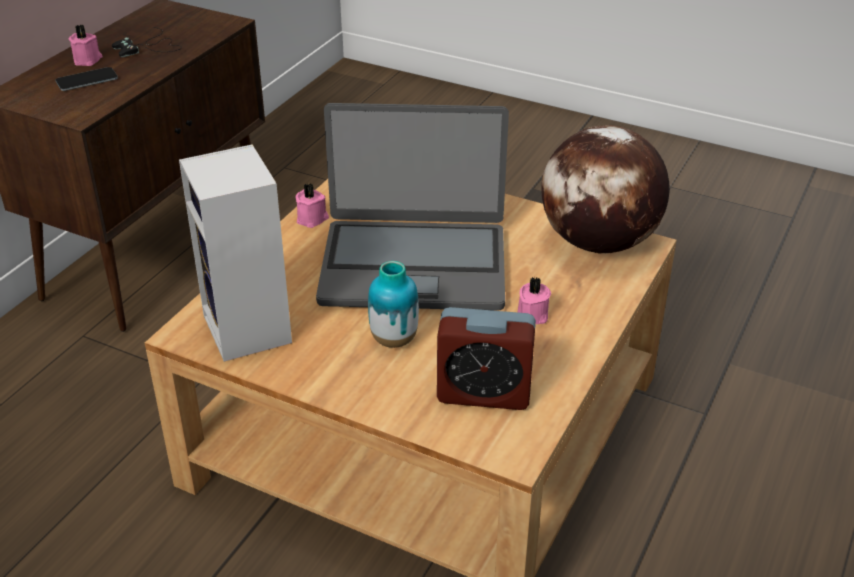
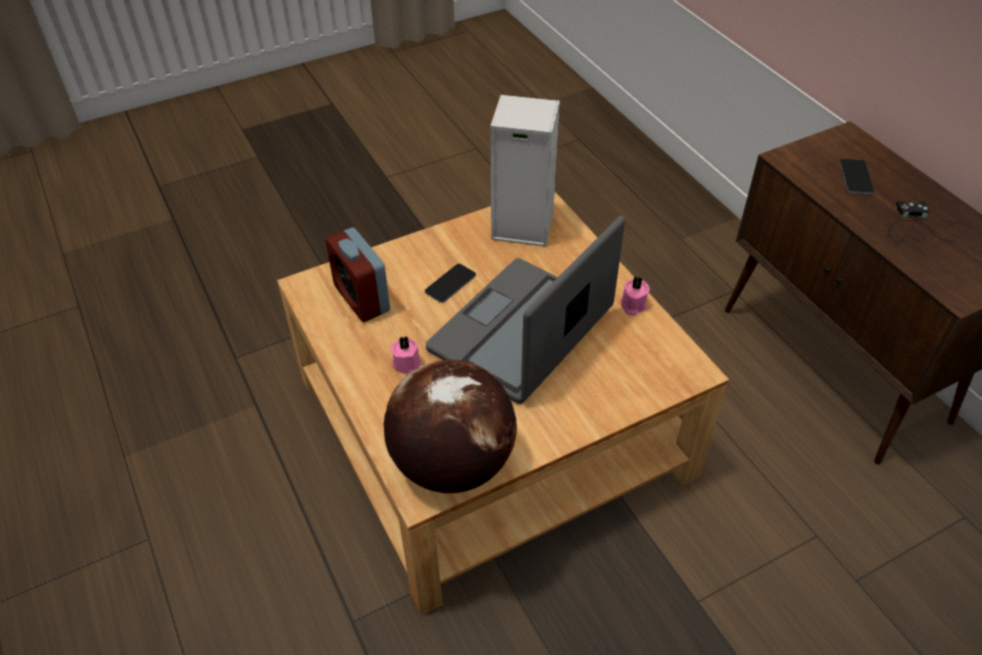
camera: 125 degrees right, 10 degrees up
pink candle [69,25,103,66] -> none
vase [368,261,419,348] -> phone [425,264,476,303]
alarm clock [437,307,536,410] -> alarm clock turned 75 degrees counterclockwise [326,227,390,322]

